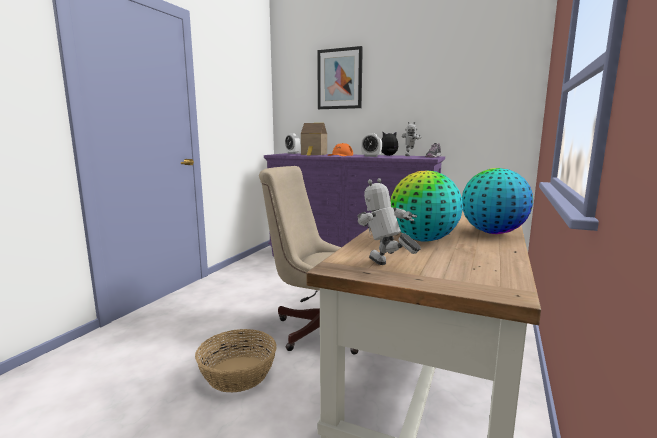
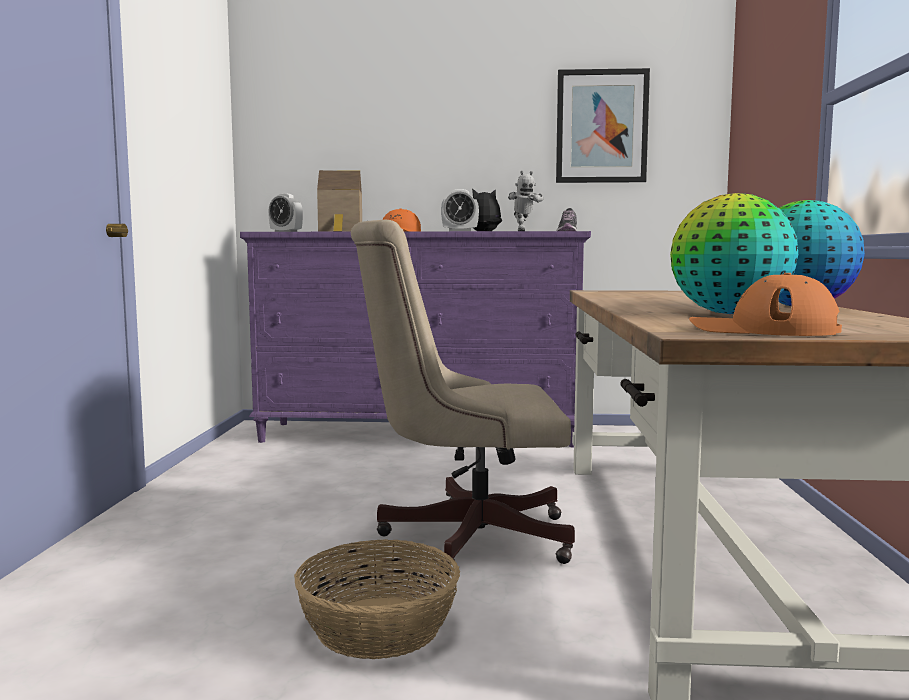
camera: 20 degrees left, 5 degrees down
picture [317,46,363,109] -> picture moved to [556,68,650,183]
toy robot [357,178,421,265] -> orange cap [689,273,842,336]

